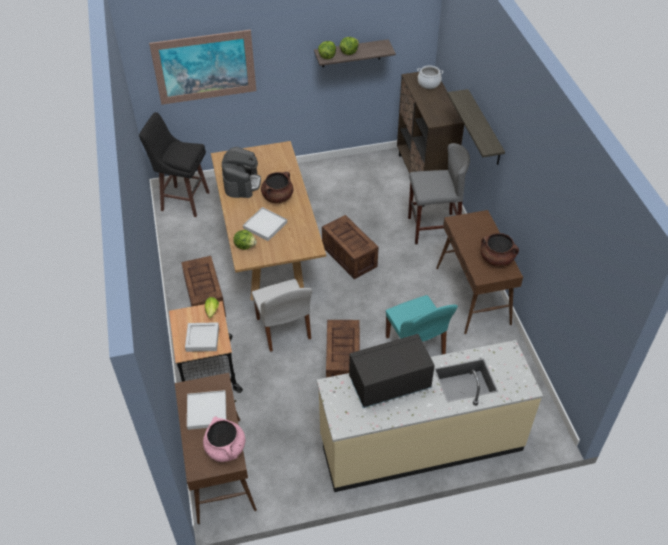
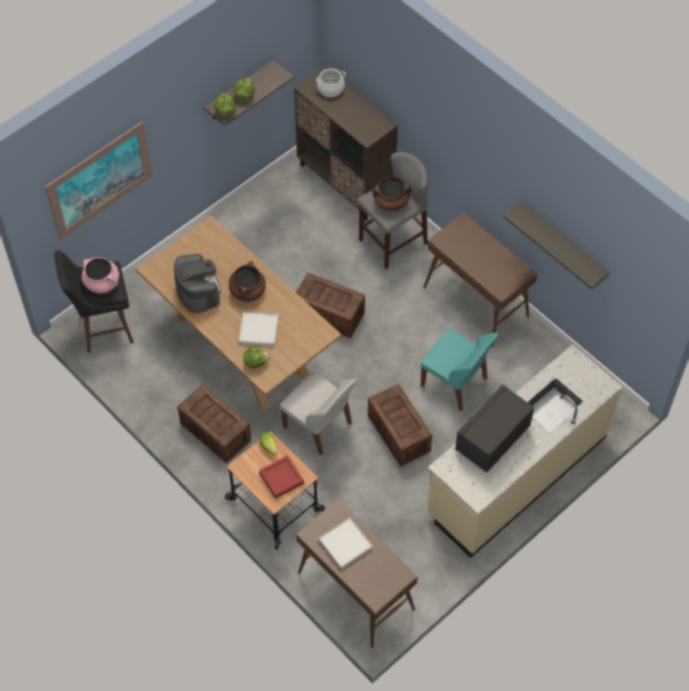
camera: 30 degrees left, 10 degrees up
grey tray [185,322,219,352] -> red tray [259,455,304,499]
pink cooking pot [203,417,245,462] -> pink cooking pot moved to [81,257,119,293]
shelf [448,89,505,165] -> shelf moved to [504,202,610,290]
brown cooking pot [481,233,519,266] -> brown cooking pot moved to [373,177,412,211]

